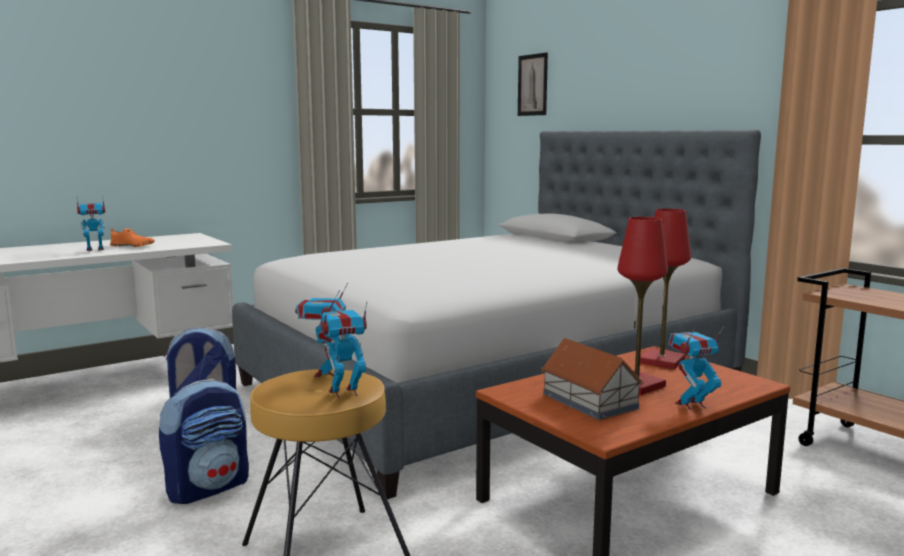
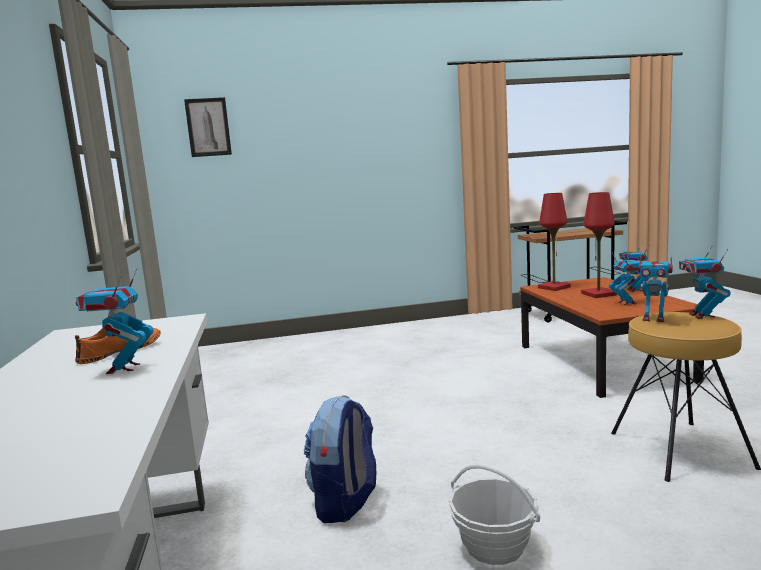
camera: 65 degrees left, 0 degrees up
backpack [159,379,249,504] -> none
bed [232,130,761,499] -> none
toy house [541,338,643,420] -> toy robot [609,253,643,305]
none -> basket [449,464,540,565]

